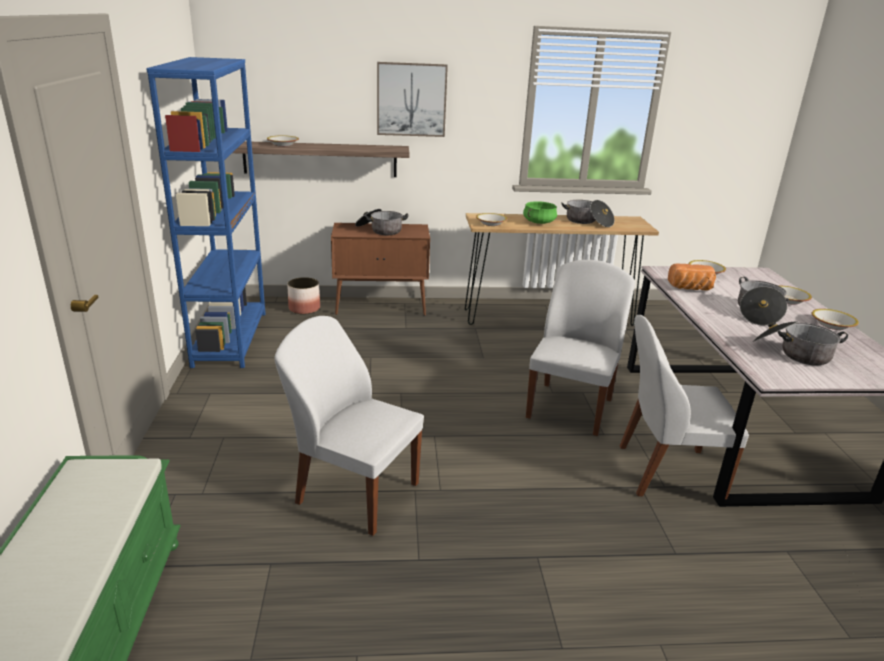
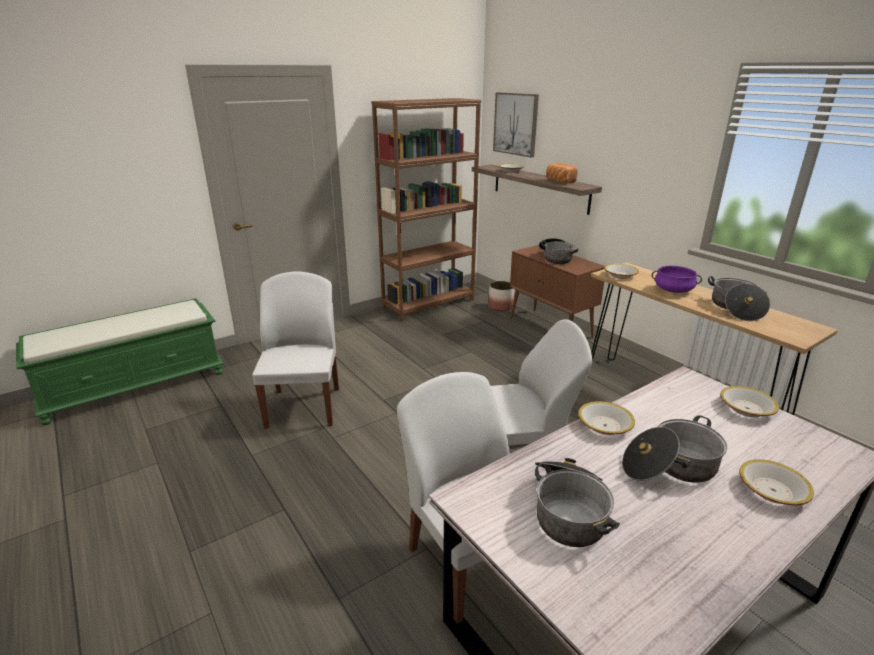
camera: 60 degrees right, 0 degrees up
blue bookcase [146,57,266,368] -> brown bookcase [371,98,481,321]
picture [377,62,448,137] -> picture moved to [493,92,539,157]
green cooking pot [523,201,557,224] -> purple cooking pot [652,266,702,293]
bread [668,264,716,290] -> bread moved to [546,162,578,183]
bowl [812,309,859,330] -> bowl moved to [578,401,635,435]

